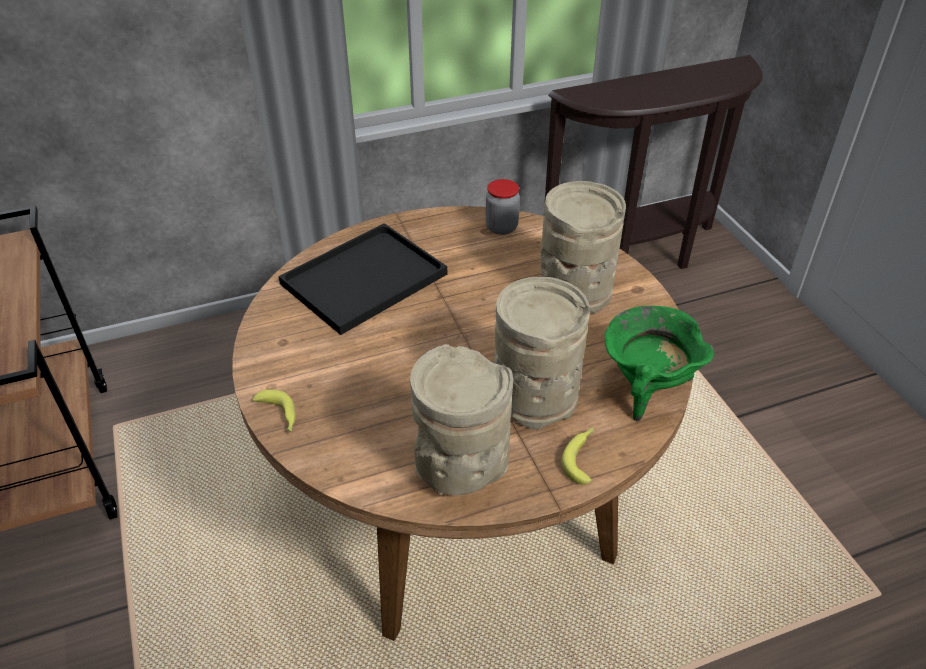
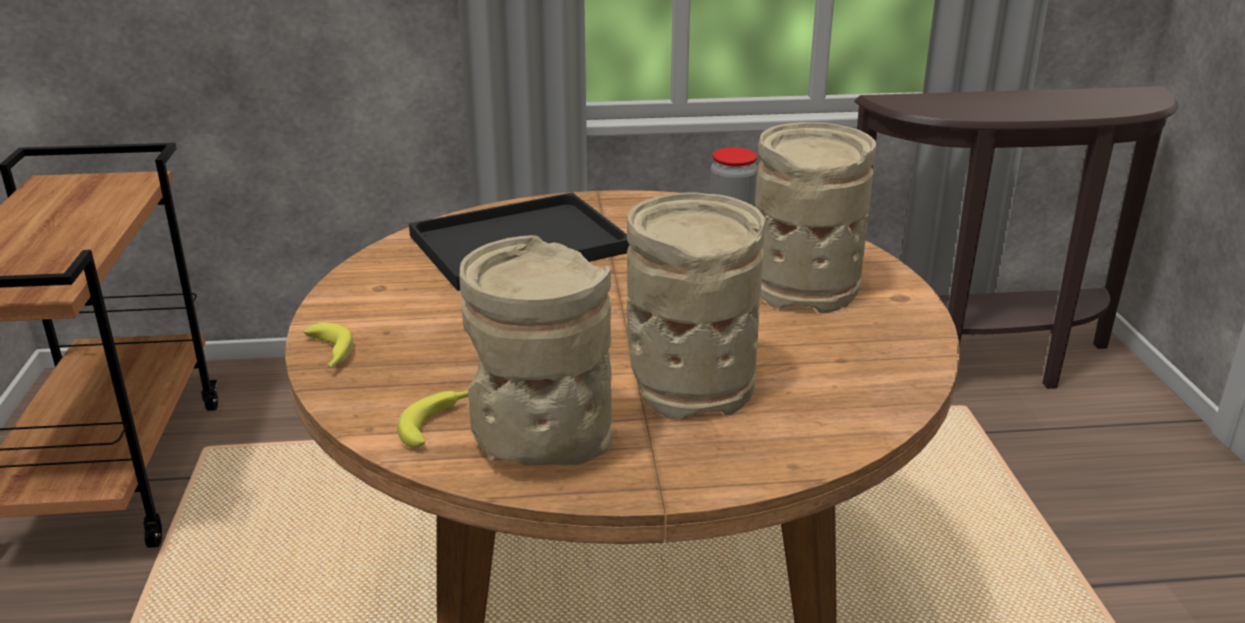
camera: 15 degrees right, 15 degrees down
banana [561,427,594,485] -> banana moved to [397,390,468,448]
green cooking pot [605,306,714,421] -> none

